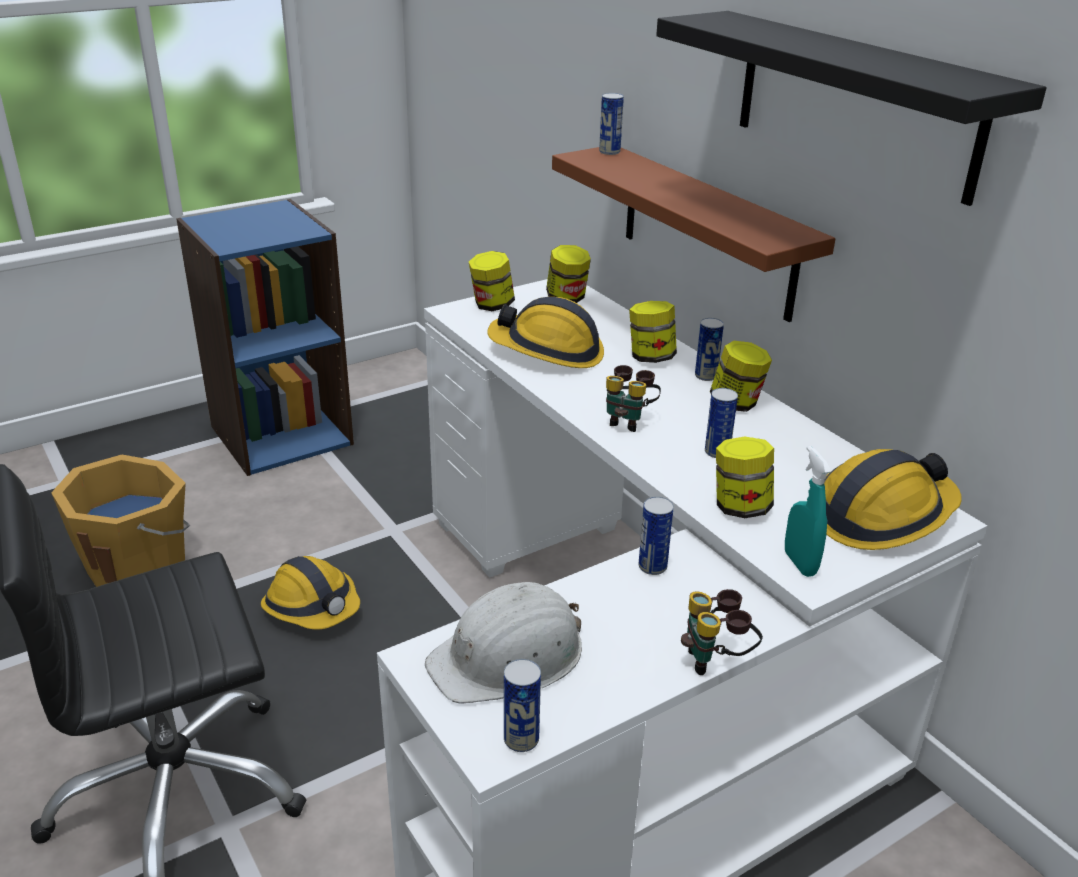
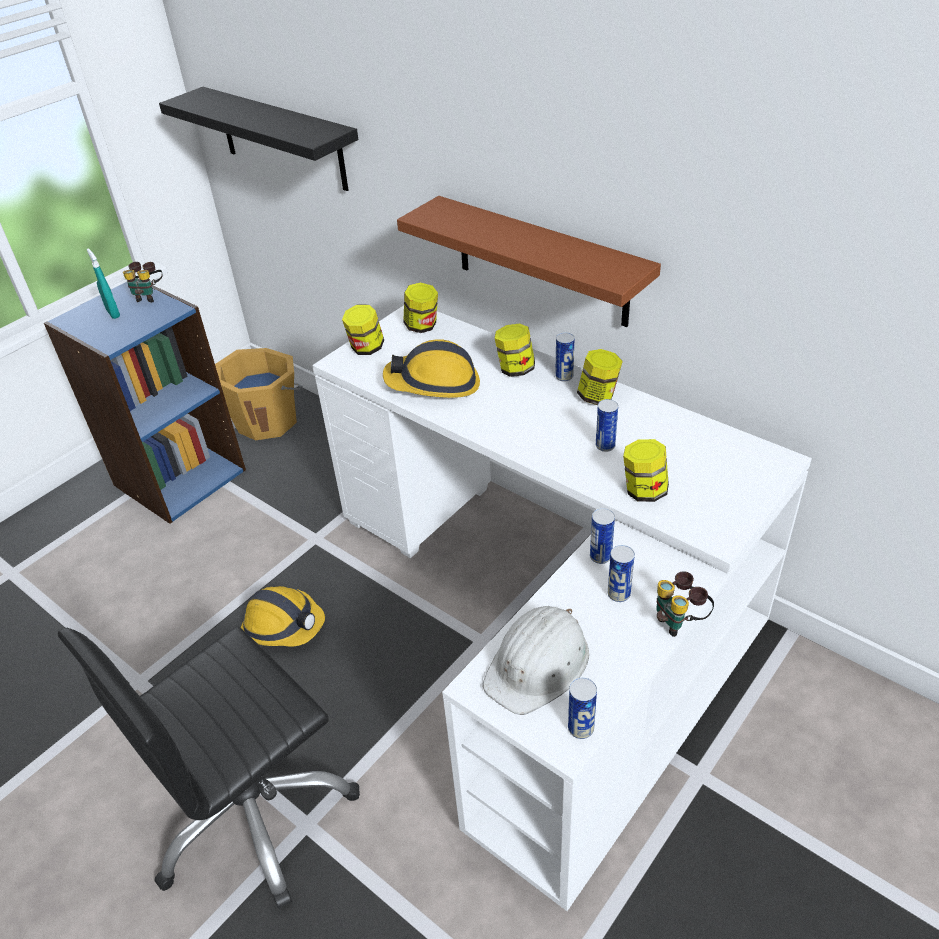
camera: 15 degrees left, 10 degrees up
orange bucket [51,455,190,587] -> orange bucket moved to [215,348,303,440]
can [599,93,624,155] -> can moved to [608,545,635,602]
binoculars [606,365,661,432] -> binoculars moved to [123,262,163,302]
black shelf [656,11,1047,206] -> black shelf moved to [159,87,358,191]
turquoise spray bottle [785,446,831,577] -> turquoise spray bottle moved to [87,248,120,319]
hard hat [824,449,962,550] -> none

